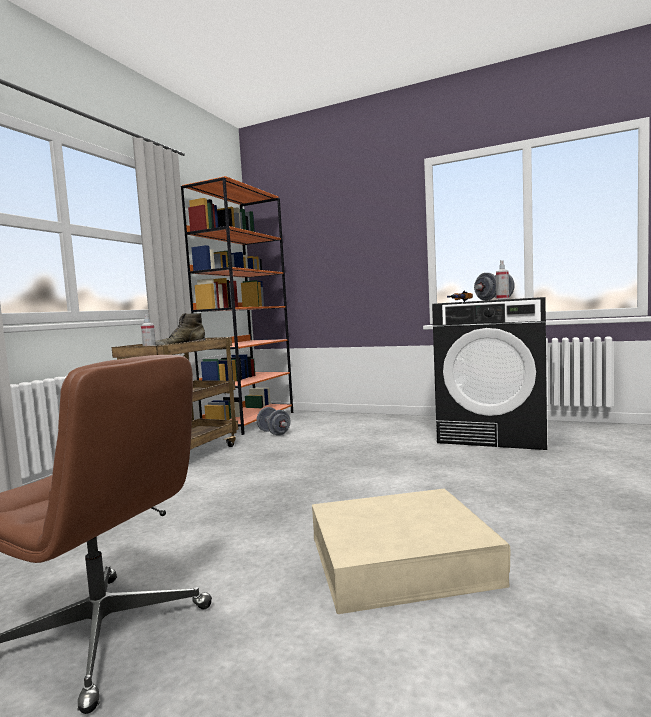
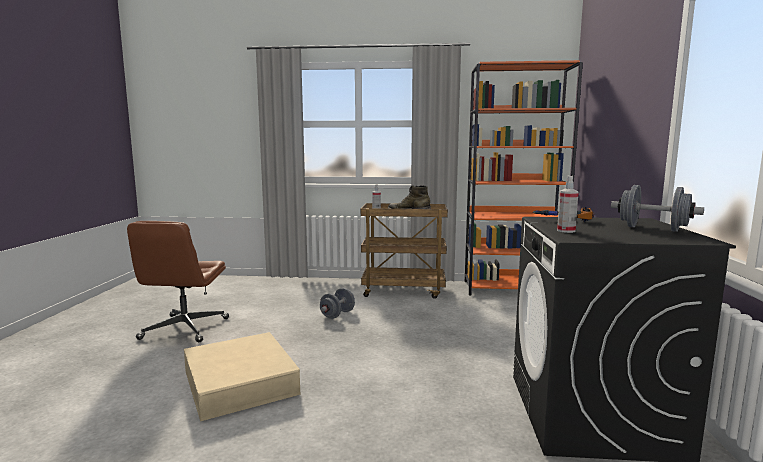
camera: 70 degrees right, 5 degrees up
grey dumbbell [256,407,290,436] -> grey dumbbell moved to [320,288,355,319]

